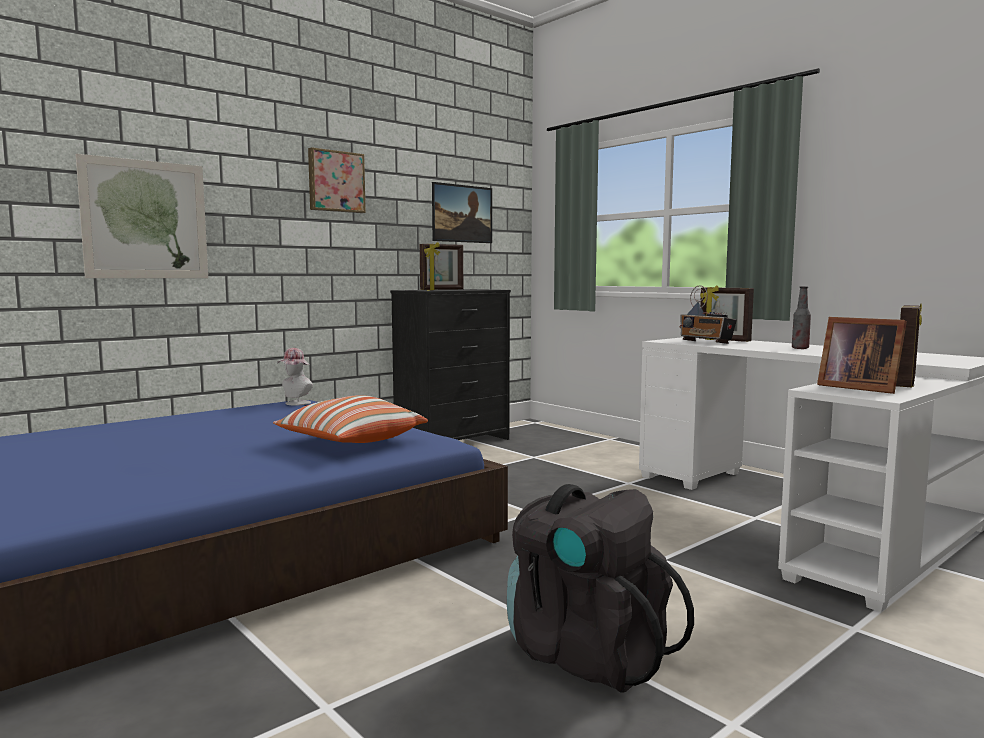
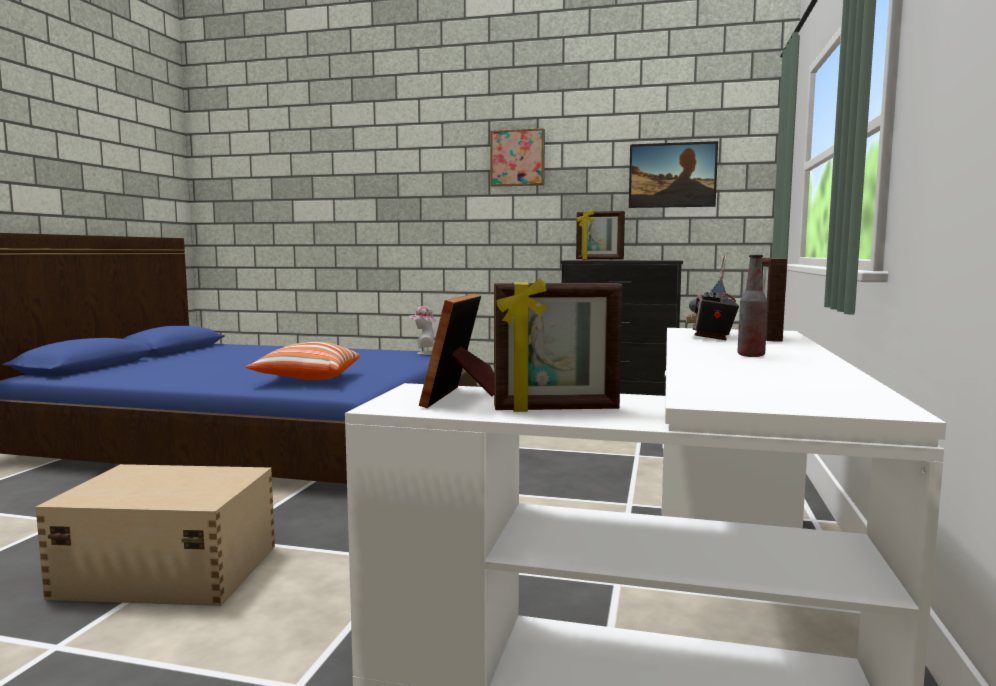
camera: 55 degrees right, 0 degrees up
picture [76,154,208,278] -> none
black backpack [507,484,694,693] -> beige storage box [35,464,275,606]

